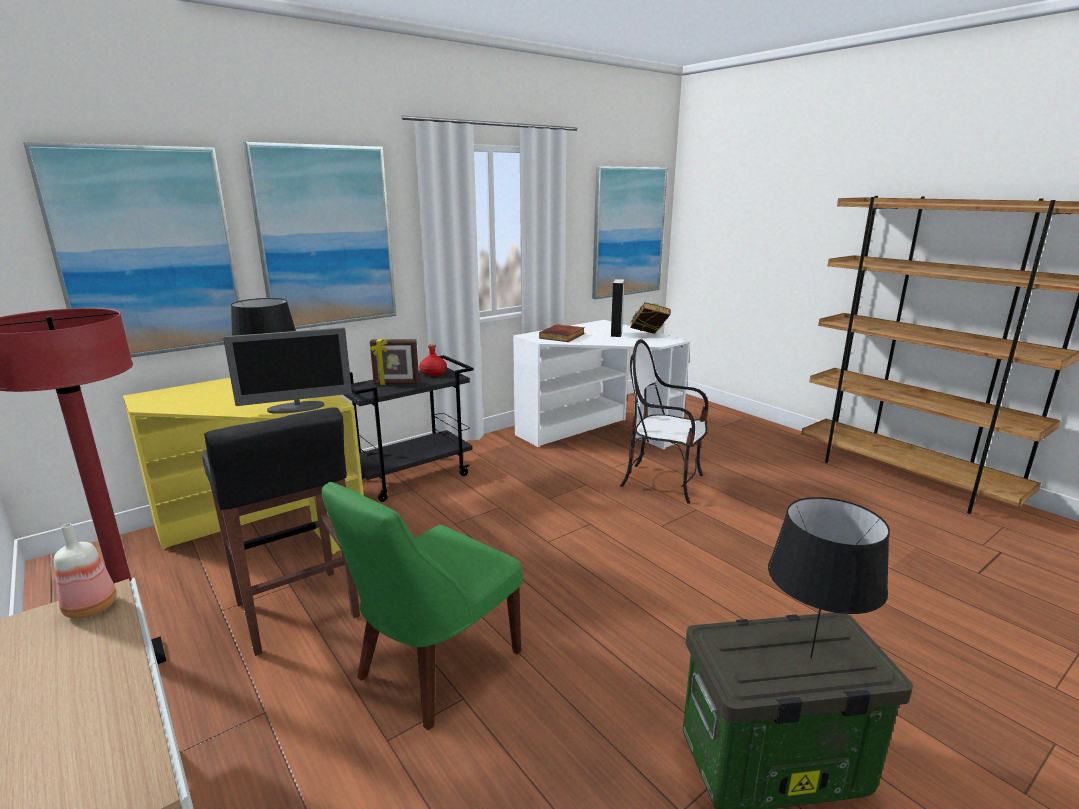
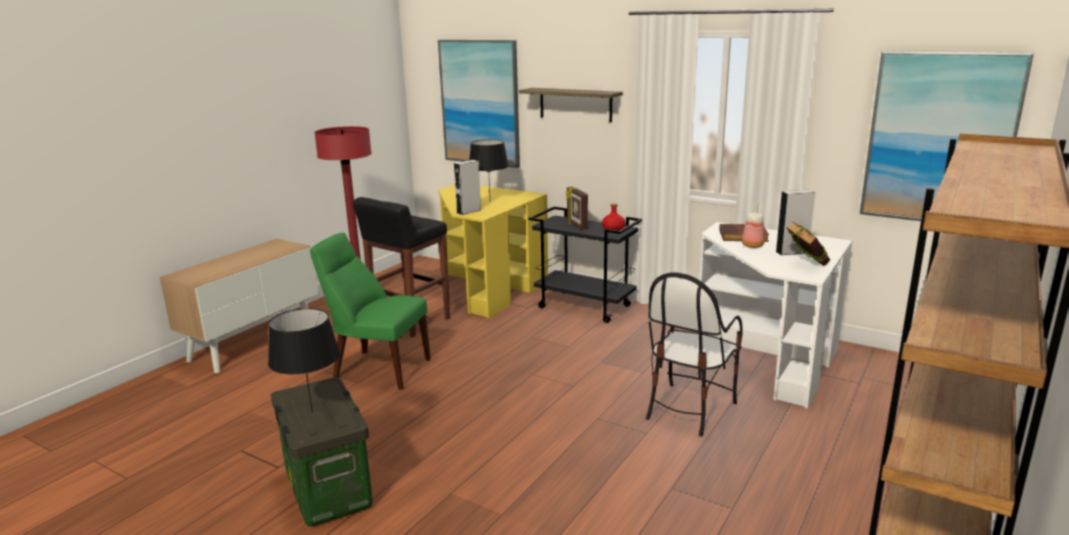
camera: 70 degrees right, 0 degrees up
bottle [54,523,117,619] -> bottle moved to [742,202,765,248]
monitor [223,327,352,414] -> grey speaker [454,160,481,215]
picture [243,142,396,329] -> shelf [519,88,623,122]
chair [620,339,708,504] -> chair turned 150 degrees counterclockwise [646,272,743,437]

